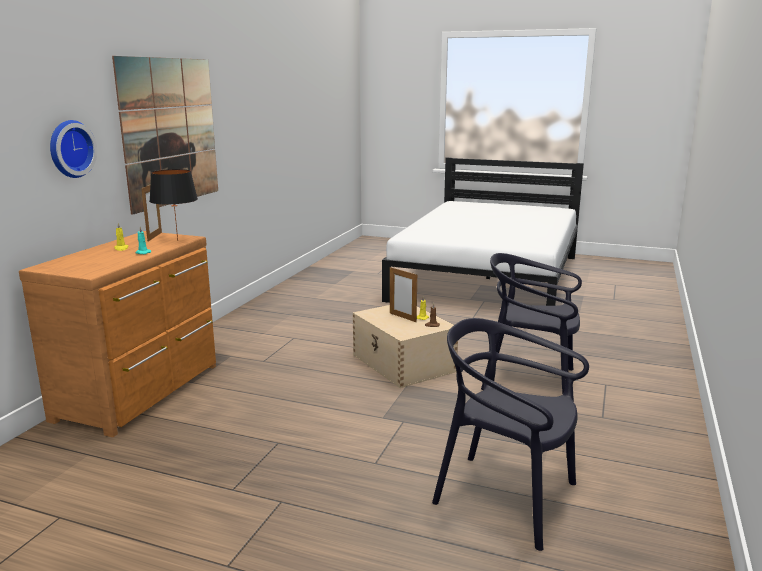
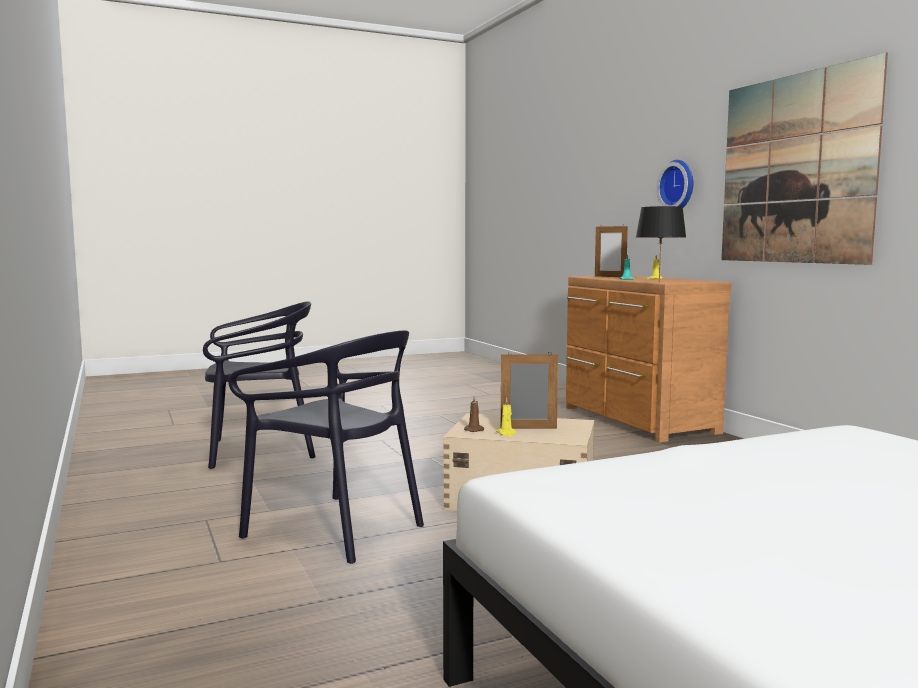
camera: 135 degrees right, 10 degrees down
picture frame [141,185,162,242] -> picture frame moved to [595,225,628,277]
black chair [481,253,582,394] -> black chair turned 60 degrees clockwise [228,330,424,564]

